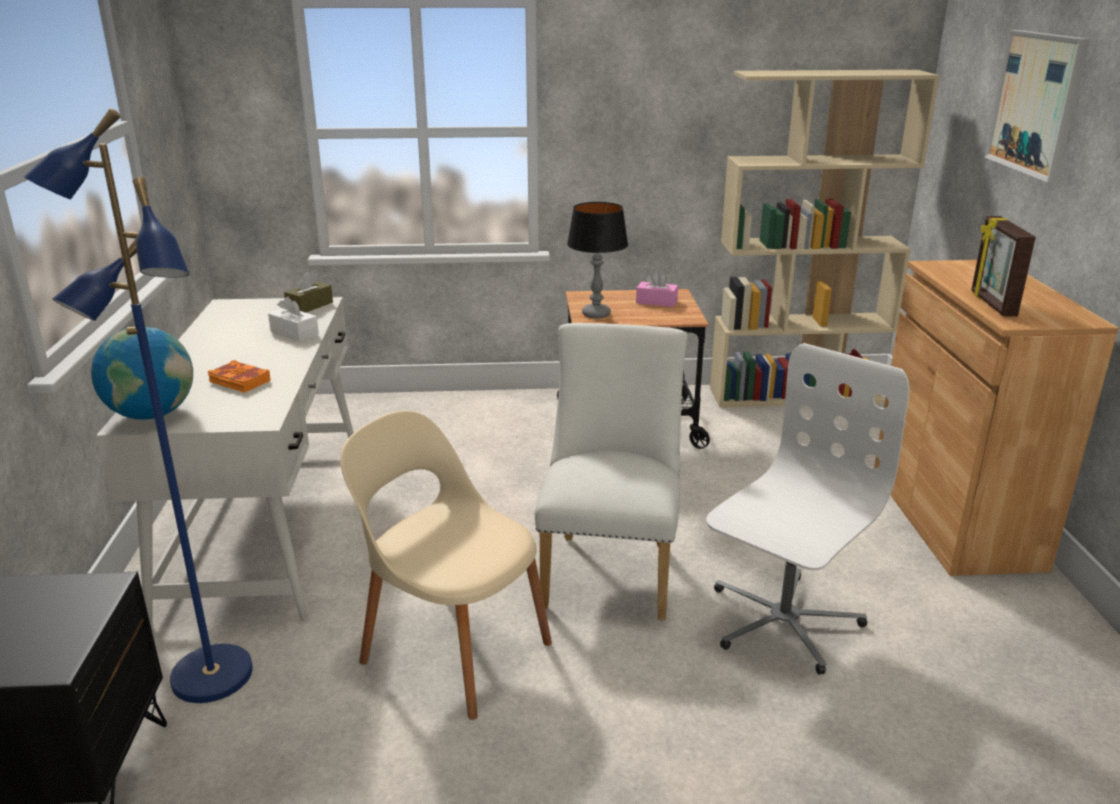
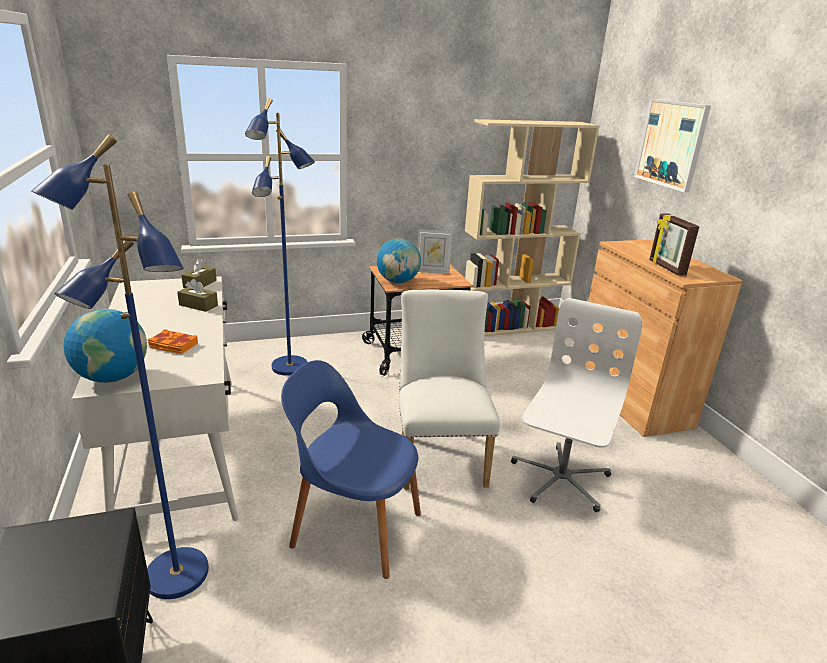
camera: 15 degrees left, 0 degrees up
white tissue box [268,297,319,342] -> brown tissue box [177,279,218,312]
beige chair [340,411,552,720] -> blue chair [281,360,421,579]
table lamp [567,202,628,319] -> globe [377,239,421,283]
pink tissue box [636,271,678,307] -> picture frame [417,229,453,274]
none -> blue floor lamp [245,98,315,376]

